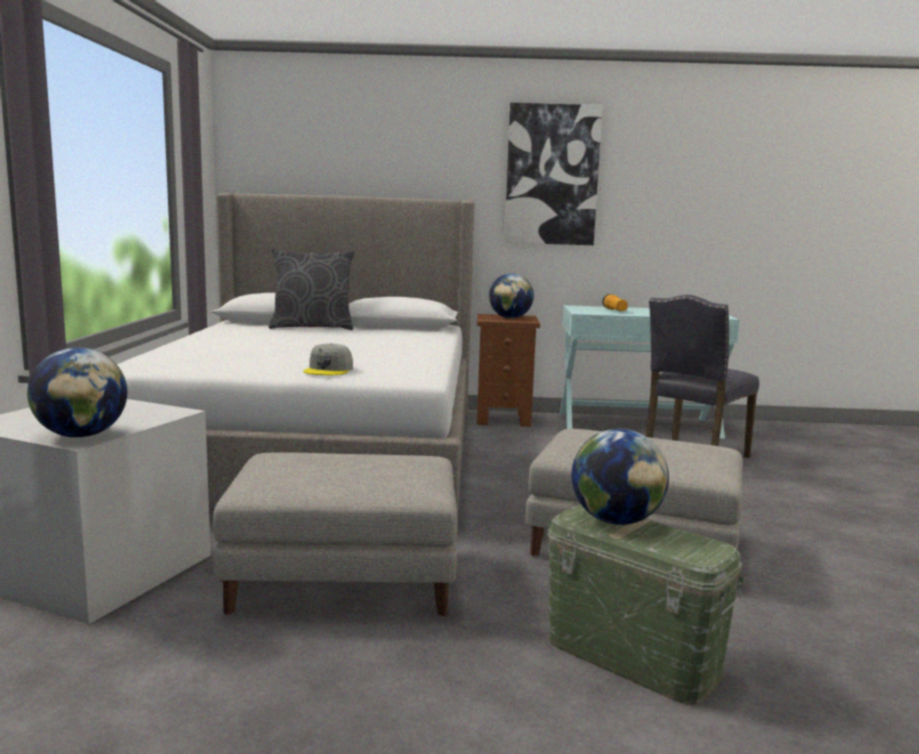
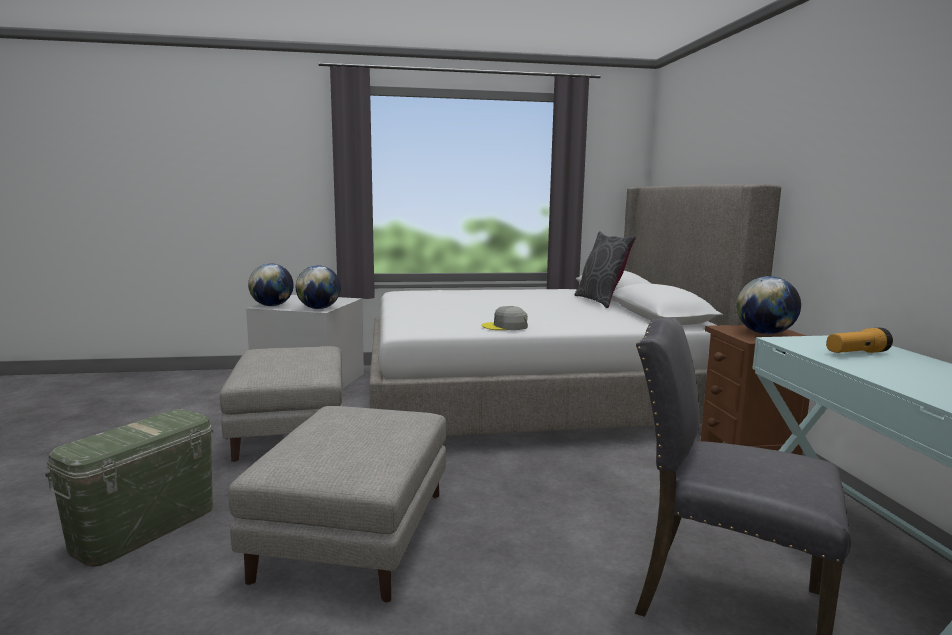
camera: 80 degrees right, 0 degrees up
grey cap [303,343,353,375] -> grey cap moved to [482,306,528,330]
picture [504,103,603,245] -> none
globe [571,429,669,525] -> globe moved to [296,265,341,309]

